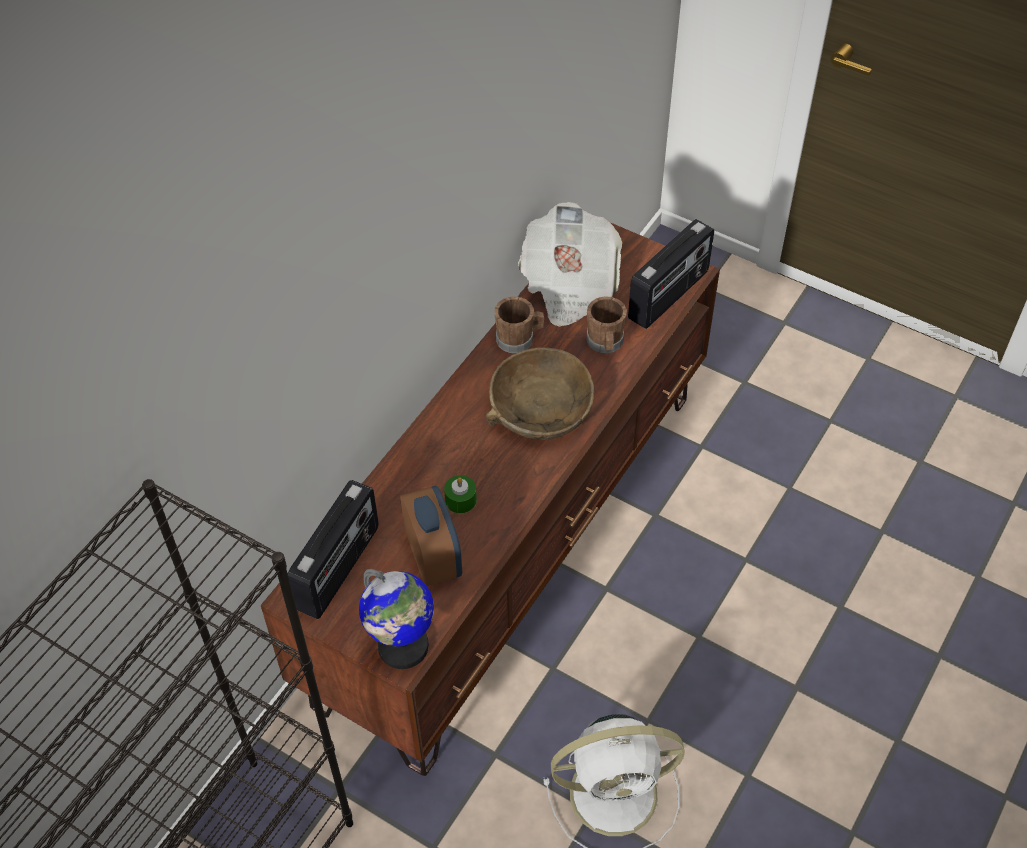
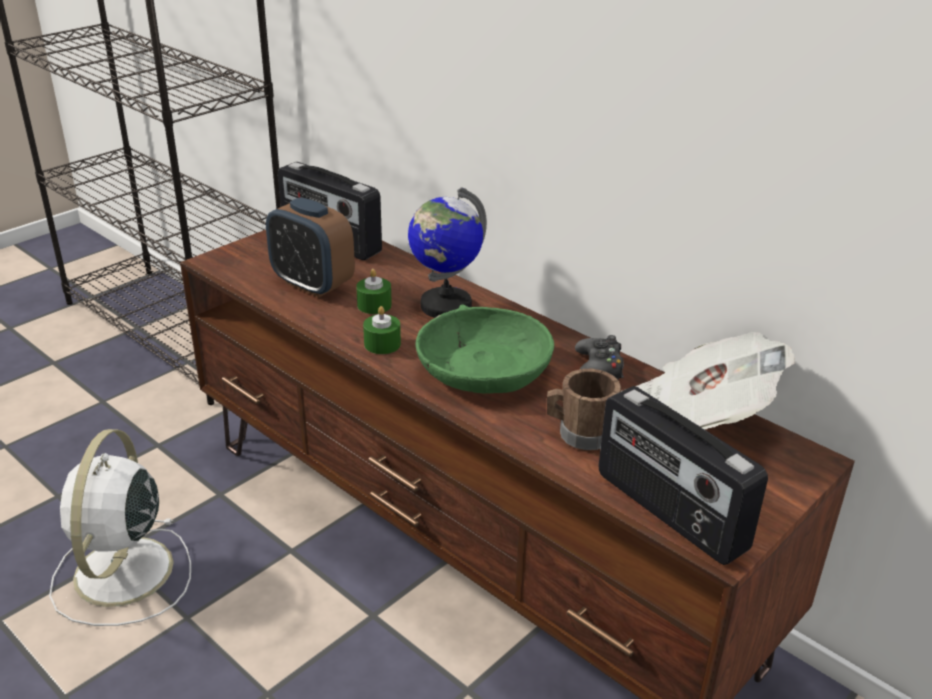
camera: 100 degrees right, 20 degrees down
globe [359,569,434,669] -> globe moved to [408,187,487,318]
alarm clock [400,486,462,586] -> alarm clock turned 45 degrees clockwise [266,197,355,298]
brown bowl [486,347,594,440] -> green bowl [415,304,554,394]
brown mug [494,297,544,353] -> black game controller [575,335,624,379]
none -> green candle [363,306,401,354]

